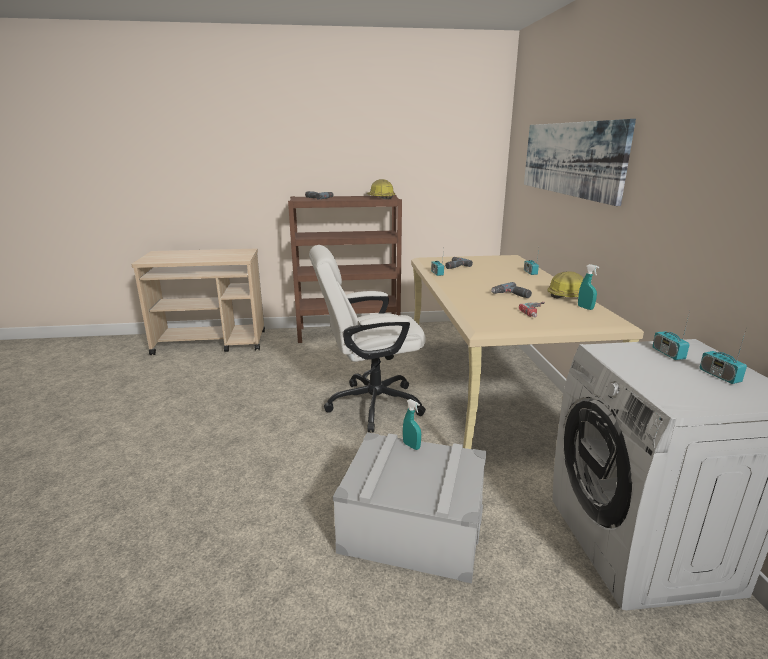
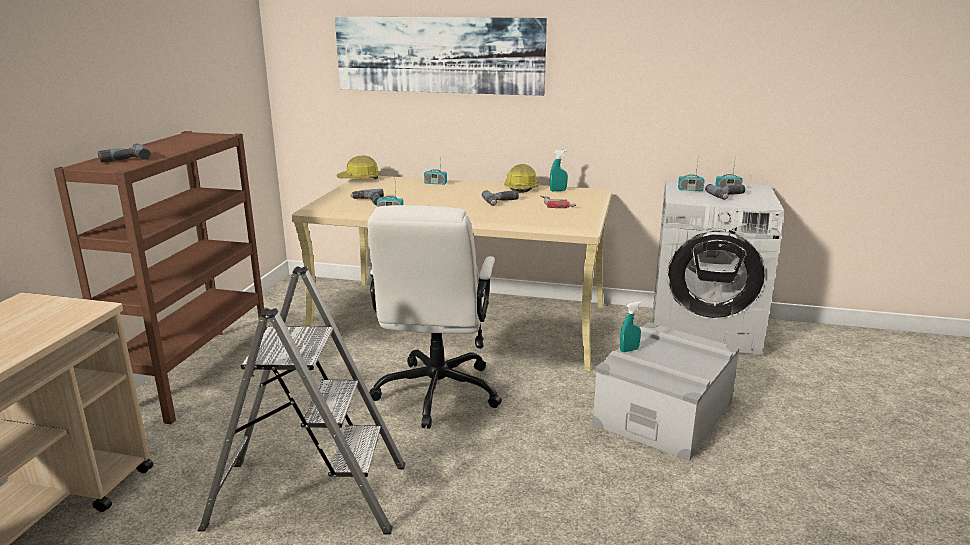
camera: 70 degrees left, 0 degrees up
hard hat [366,179,395,199] -> hard hat moved to [337,156,380,179]
none -> grey step ladder [197,267,406,535]
none -> power drill [705,184,745,200]

